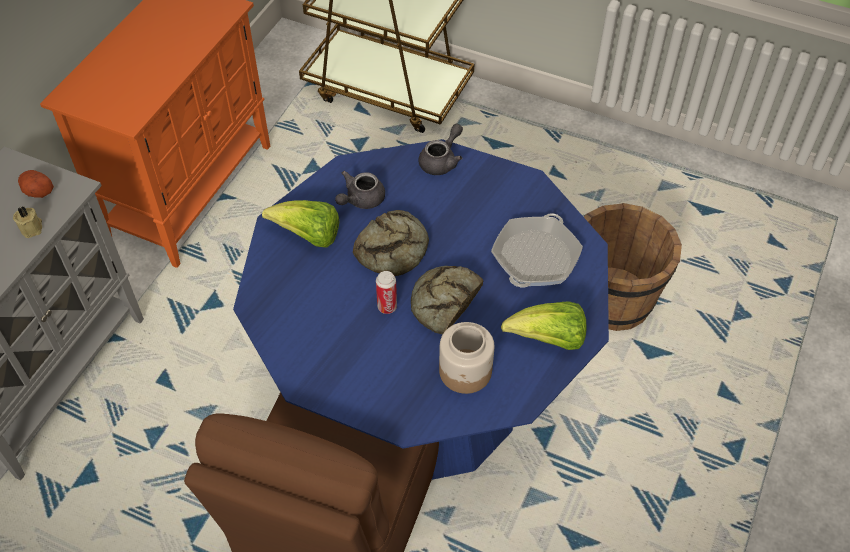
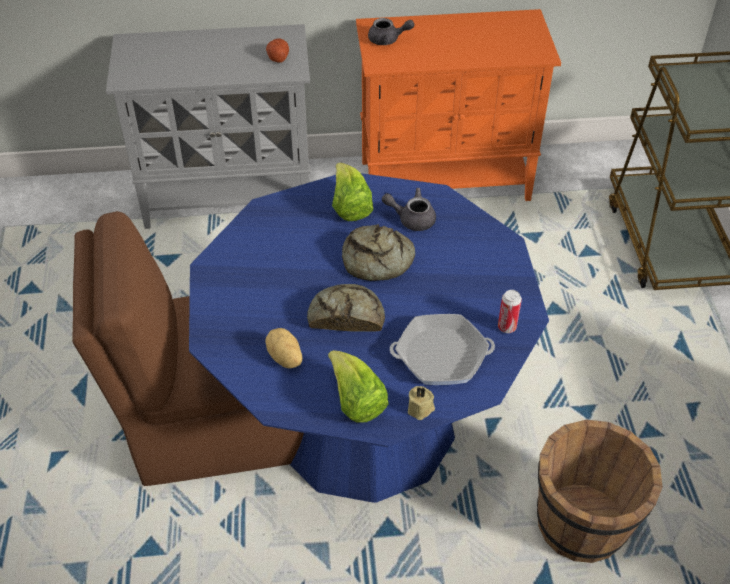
camera: 60 degrees right, 5 degrees down
beige candle [13,206,42,238] -> beige candle moved to [408,386,435,420]
can [376,271,397,314] -> can moved to [498,290,522,333]
grey teapot [419,124,463,175] -> grey teapot moved to [368,18,414,45]
jar [439,322,494,394] -> potato [265,328,303,369]

